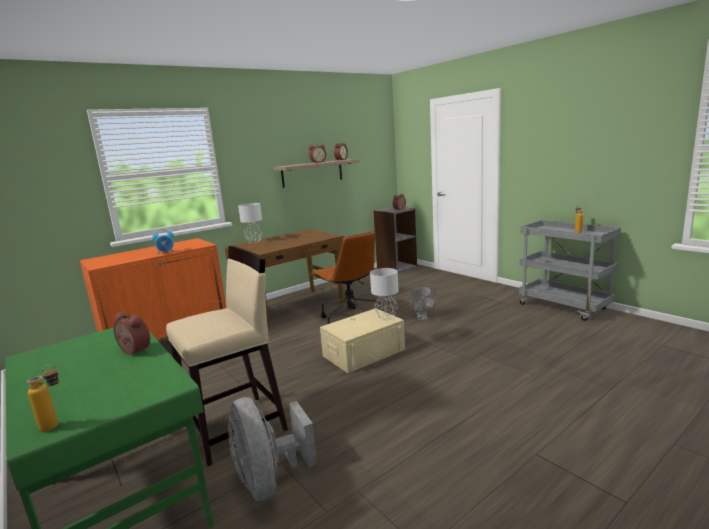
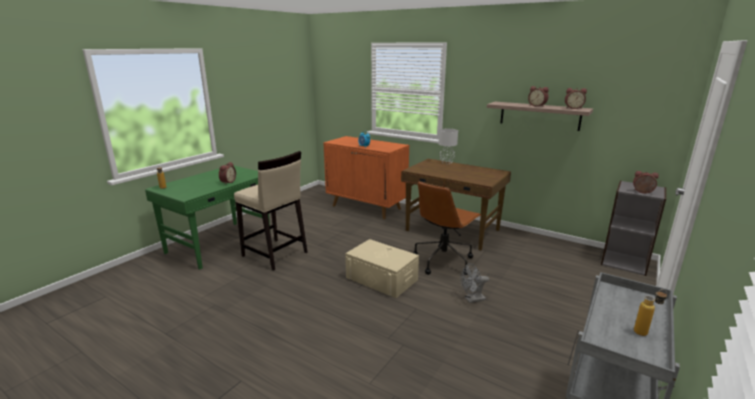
camera: 70 degrees right, 5 degrees up
grey fan [228,397,317,501] -> none
grey table lamp [370,268,398,320] -> none

